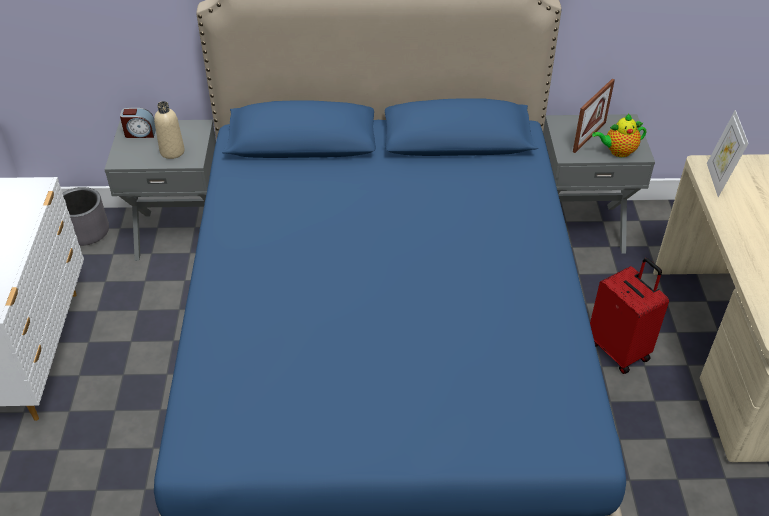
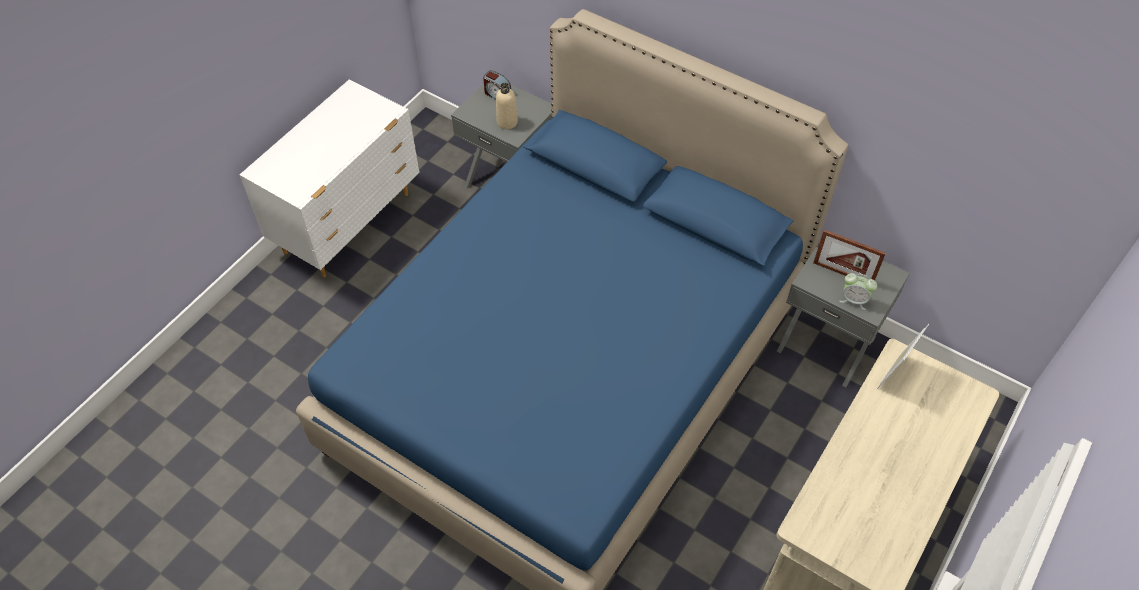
camera: 35 degrees right, 10 degrees up
grey planter [63,187,109,246] -> none
picture frame [573,79,615,153] -> picture frame turned 45 degrees clockwise [813,230,886,281]
red suitcase [590,258,669,374] -> none
teapot [592,114,646,157] -> alarm clock [839,273,877,310]

